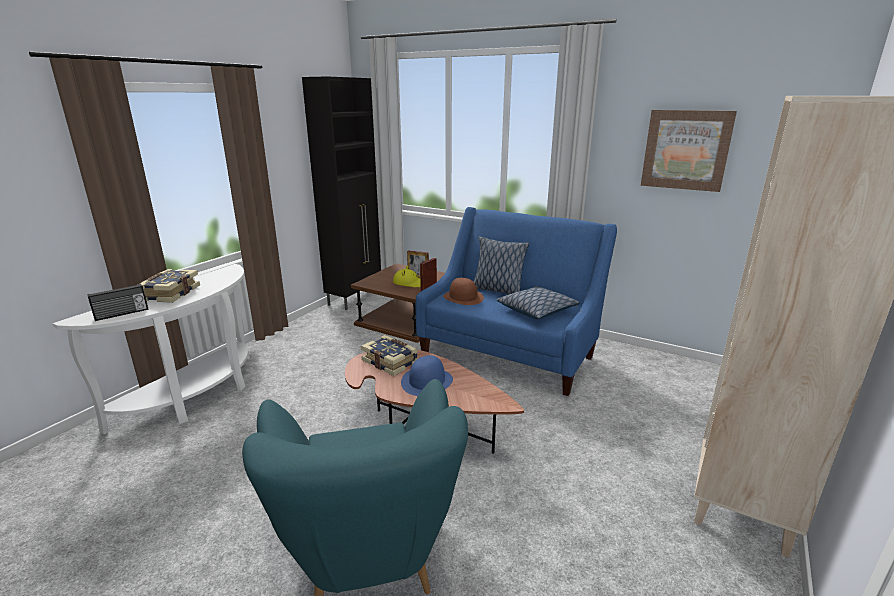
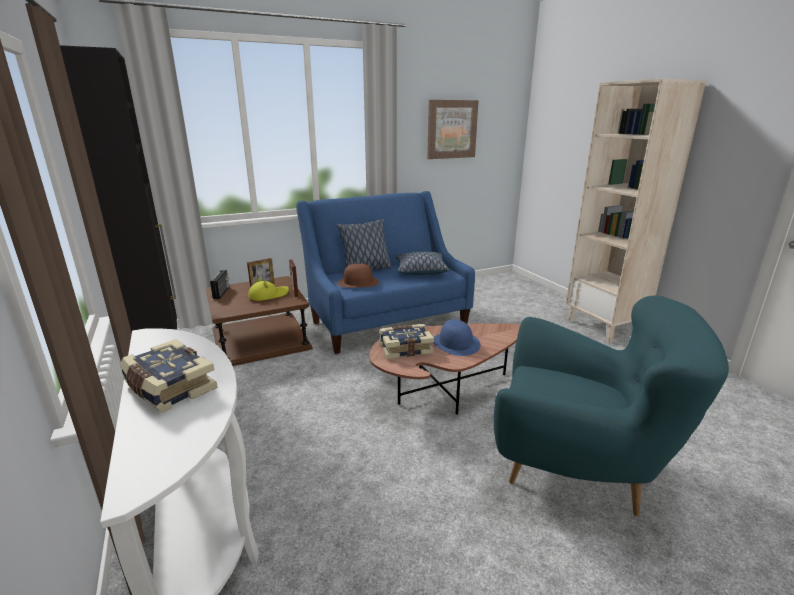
camera: 55 degrees left, 0 degrees up
radio [88,284,148,321] -> radio moved to [210,270,230,299]

